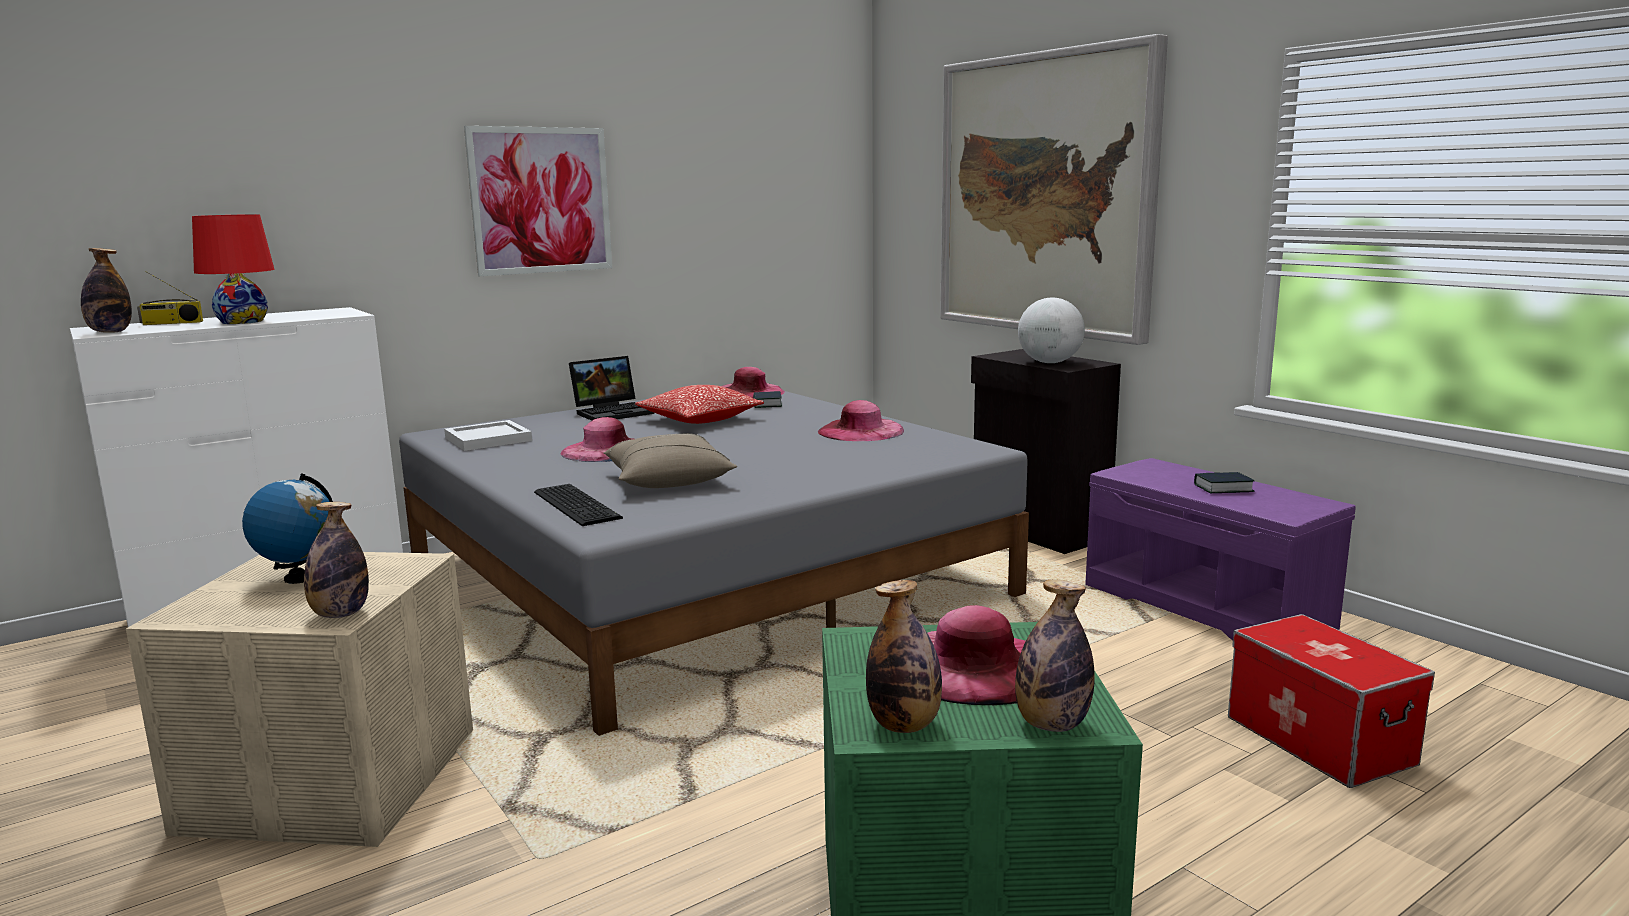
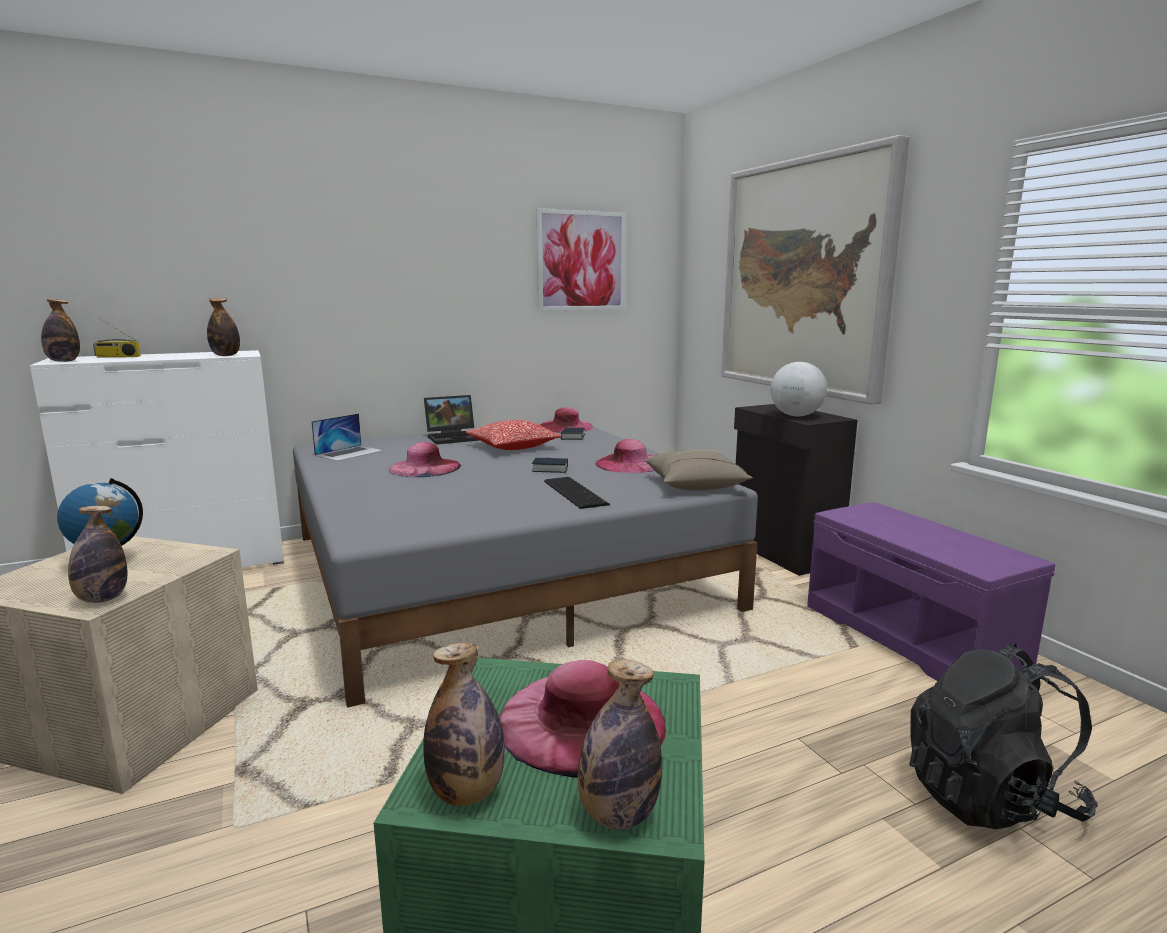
camera: 10 degrees right, 0 degrees up
red table lamp [192,214,275,324] -> none
white tray [444,420,532,451] -> laptop [311,413,384,461]
picture [464,126,612,276] -> picture moved to [537,208,626,311]
keyboard [534,484,623,526] -> keyboard moved to [544,477,610,509]
beige pillow [604,433,737,488] -> beige pillow moved to [644,450,753,490]
book [1194,472,1255,493] -> book moved to [532,458,568,473]
storage box [1228,614,1435,788] -> black backpack [909,643,1097,829]
none -> bottle [207,298,240,356]

